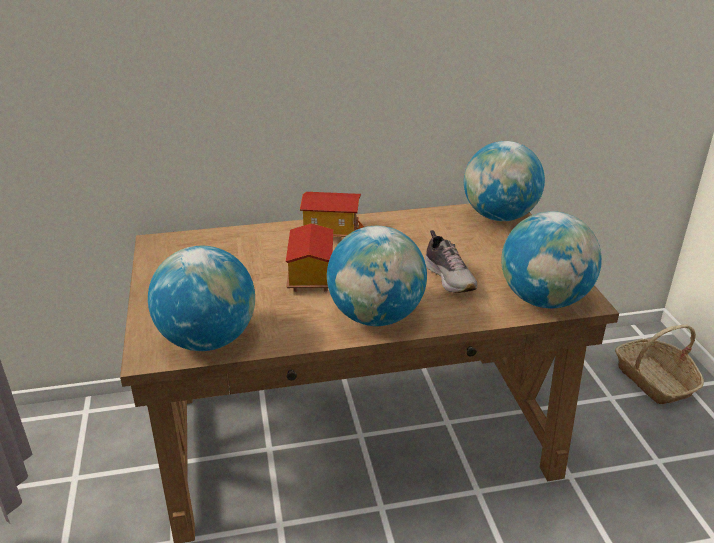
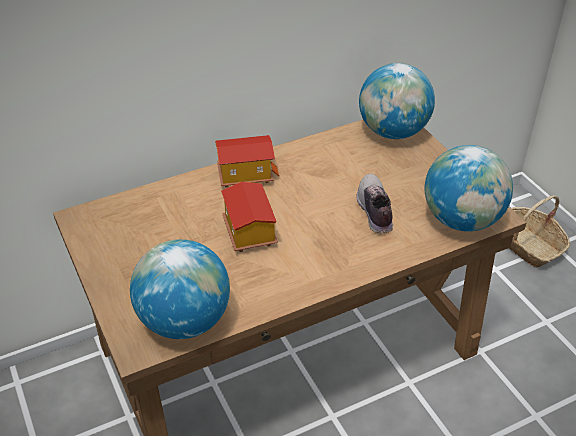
camera: 15 degrees left, 10 degrees up
globe [327,226,427,326] -> none
shoe [425,230,477,293] -> shoe turned 150 degrees counterclockwise [357,174,393,233]

